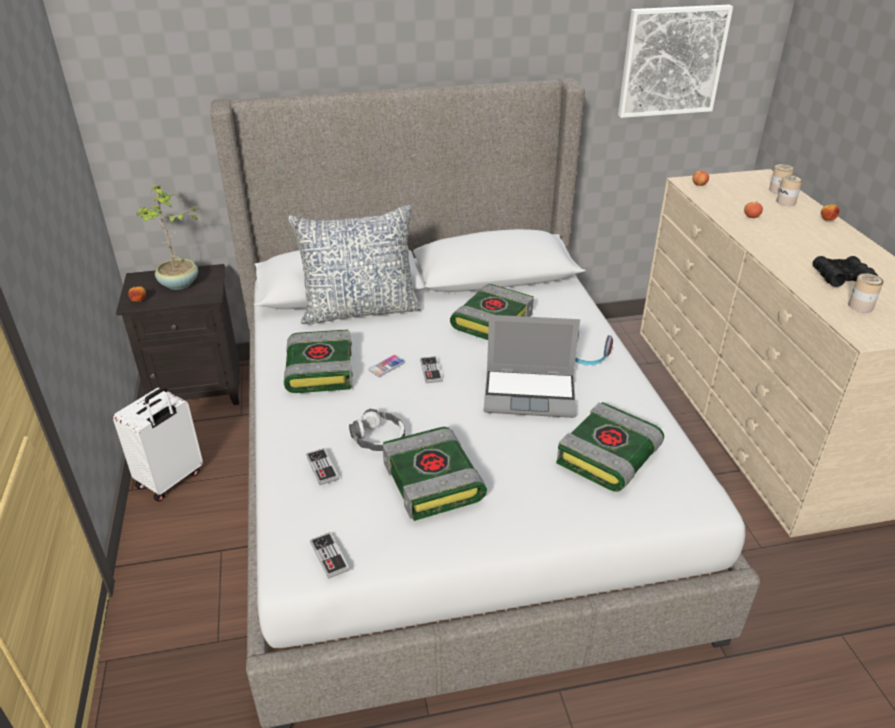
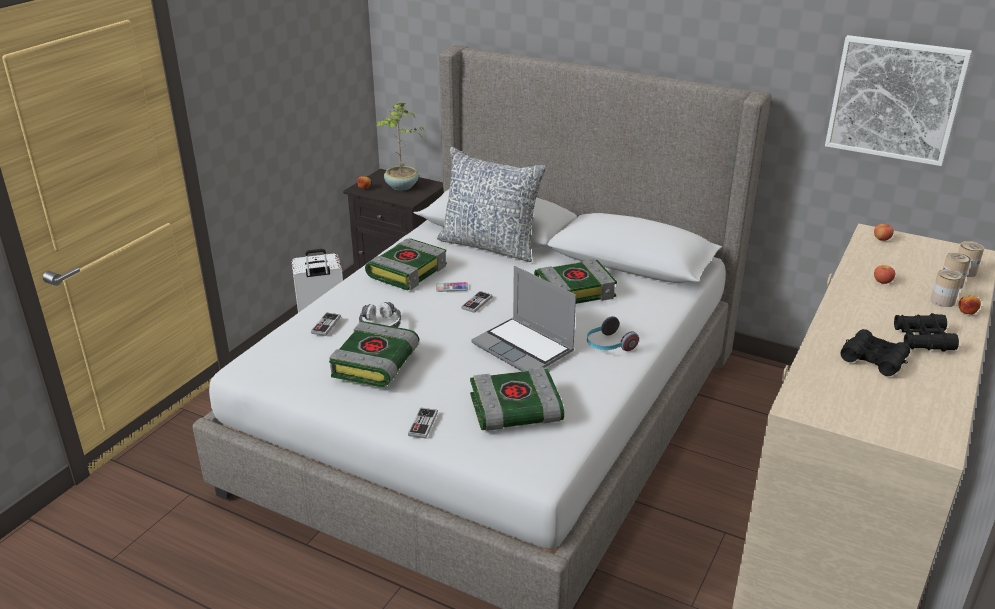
camera: 40 degrees right, 5 degrees down
game controller [310,532,350,579] -> game controller moved to [408,408,438,438]
can [848,273,884,313] -> can moved to [931,269,963,307]
none -> black binoculars [894,313,959,352]

